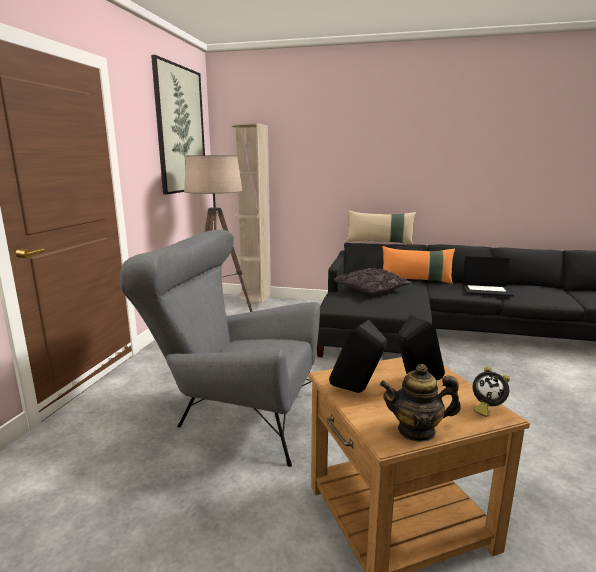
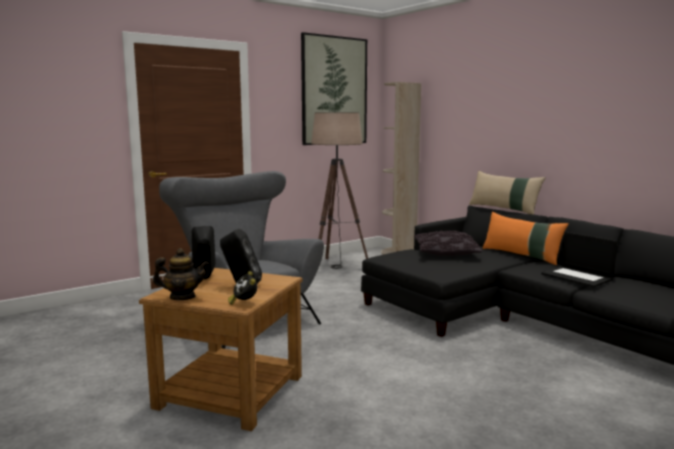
camera: 40 degrees right, 5 degrees down
teapot [380,364,461,442] -> teapot turned 135 degrees clockwise [153,248,209,300]

